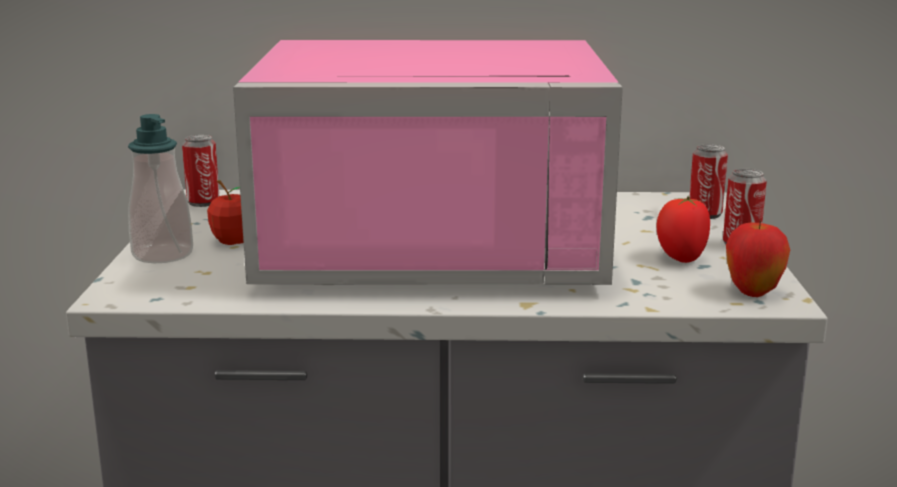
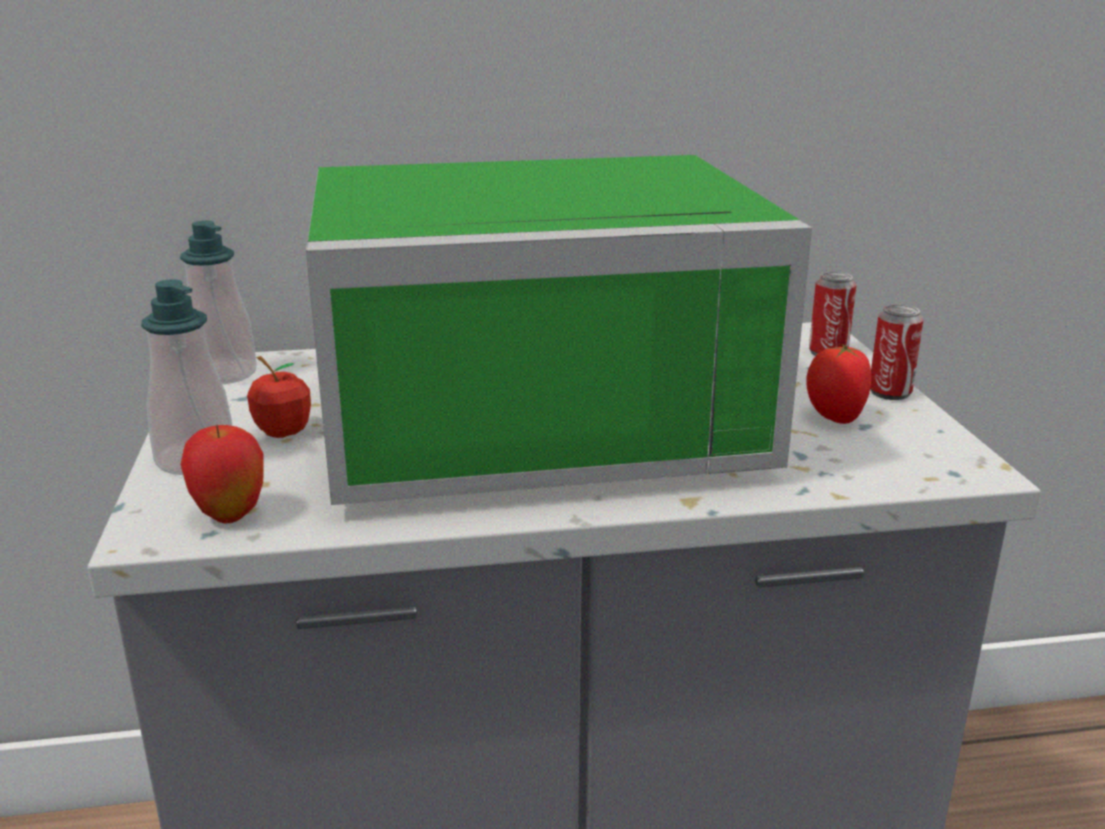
camera: 10 degrees left, 5 degrees up
can [182,135,219,207] -> soap dispenser [180,221,257,384]
pink microwave [233,40,623,285] -> green microwave [306,155,812,505]
apple [726,220,790,297] -> apple moved to [180,424,264,523]

